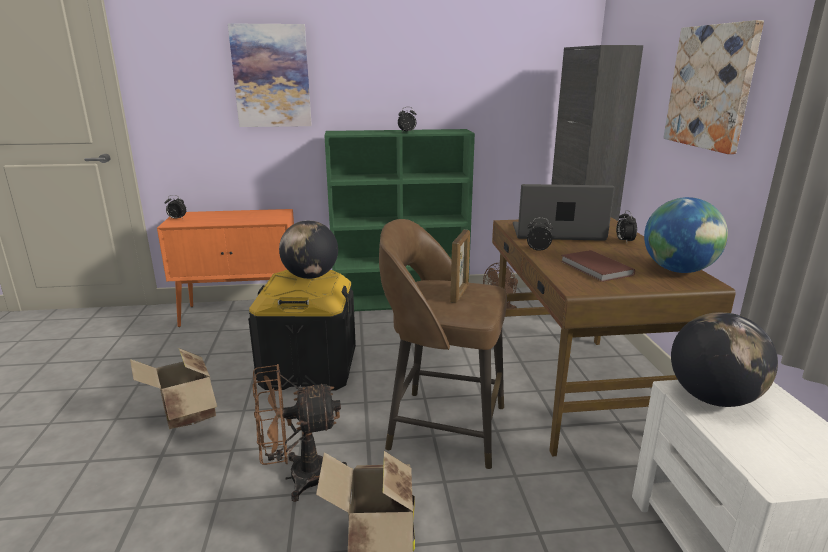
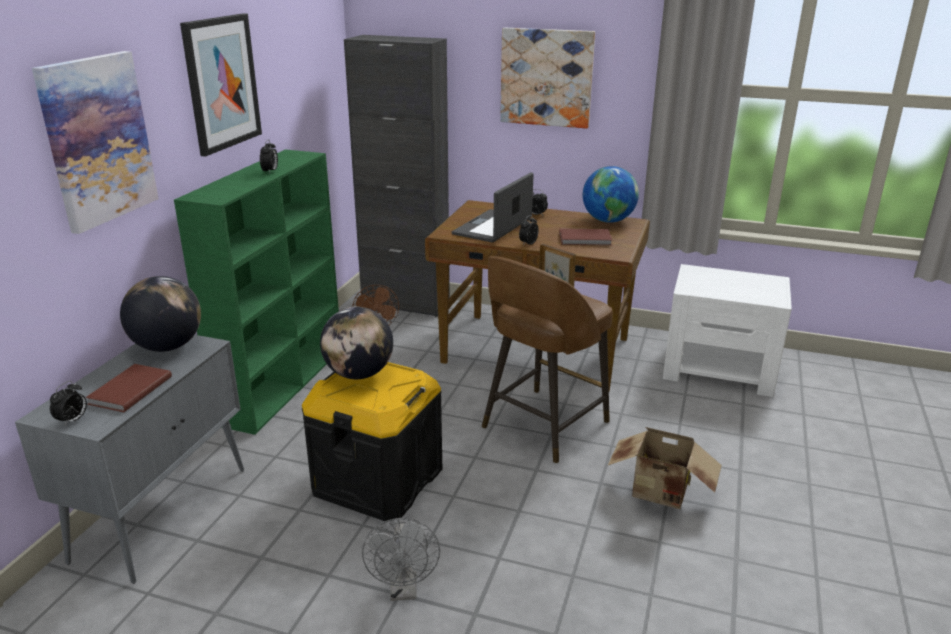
camera: 65 degrees left, 5 degrees up
cardboard box [130,348,217,429] -> grey fan [362,518,440,601]
orange cabinet [157,209,294,327] -> grey cabinet [15,335,244,584]
brown fan [252,364,347,502] -> none
globe [671,312,778,407] -> globe moved to [120,276,201,352]
none -> brown book [85,364,172,412]
none -> picture [180,13,262,157]

